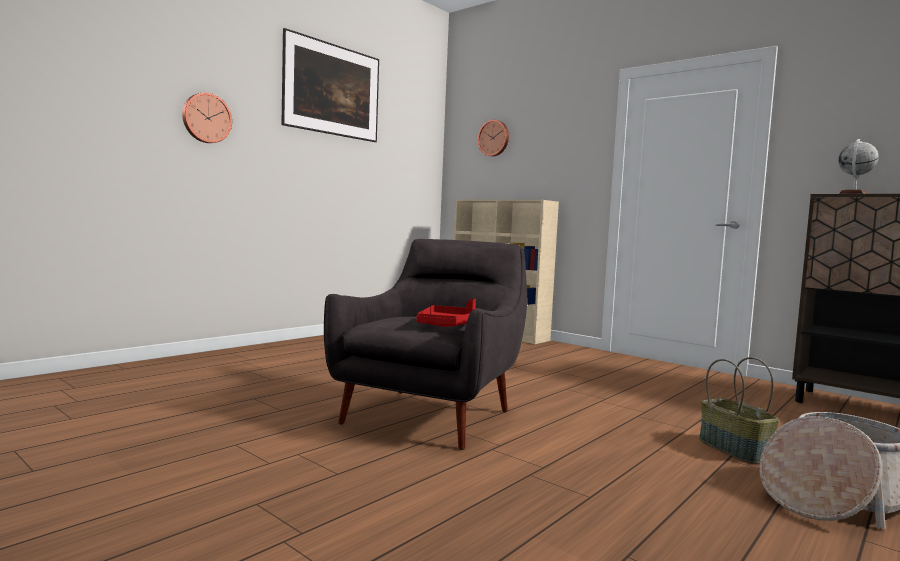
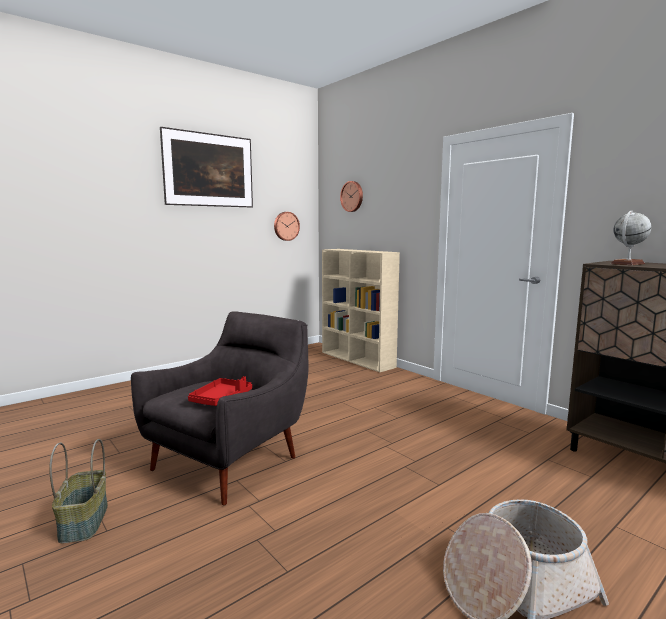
camera: 10 degrees right, 5 degrees up
wall clock [182,92,232,143] -> wall clock moved to [274,212,300,241]
basket [699,357,779,464] -> basket moved to [49,439,108,543]

